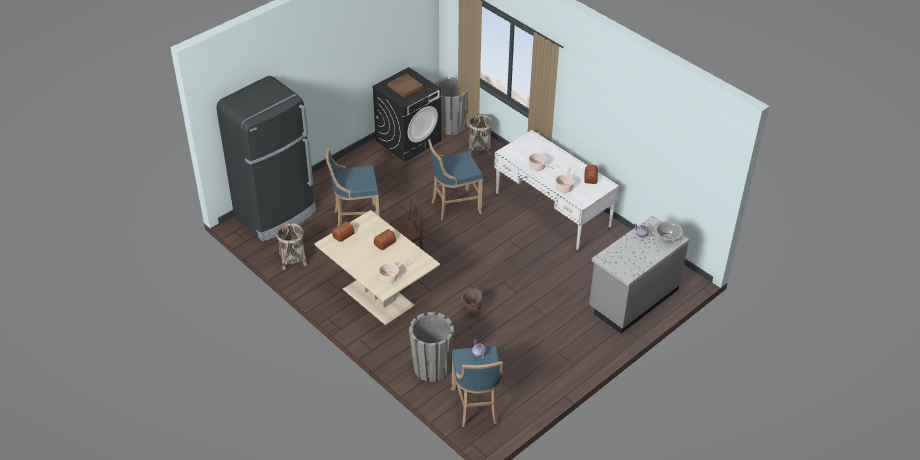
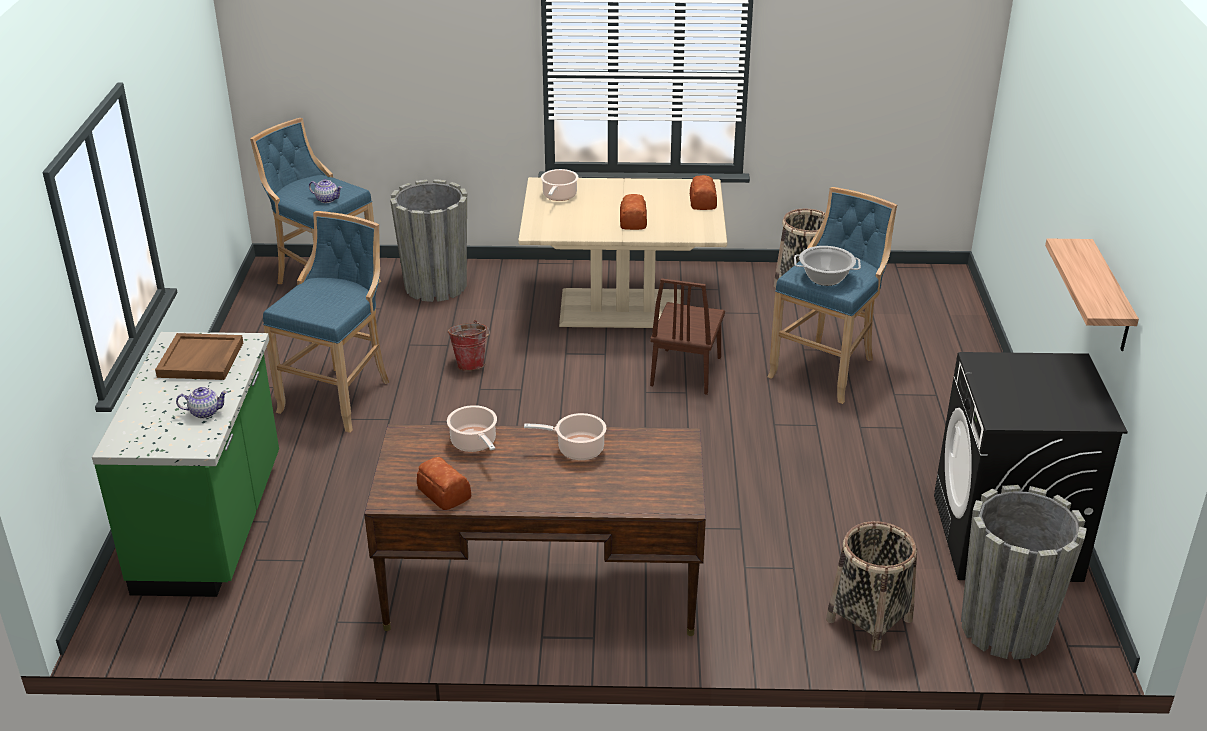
camera: 135 degrees right, 10 degrees down
black fridge [216,76,316,241] -> none
brown tray [387,74,423,98] -> brown tray moved to [155,333,243,380]
blue stool [428,139,483,221] -> blue stool moved to [263,211,389,433]
white desk [494,130,619,252] -> brown desk [364,424,706,636]
grey counter [589,215,689,334] -> green counter [92,332,279,597]
cooking pot [654,221,684,244] -> cooking pot moved to [794,246,861,286]
none -> shelf [1045,239,1139,351]

